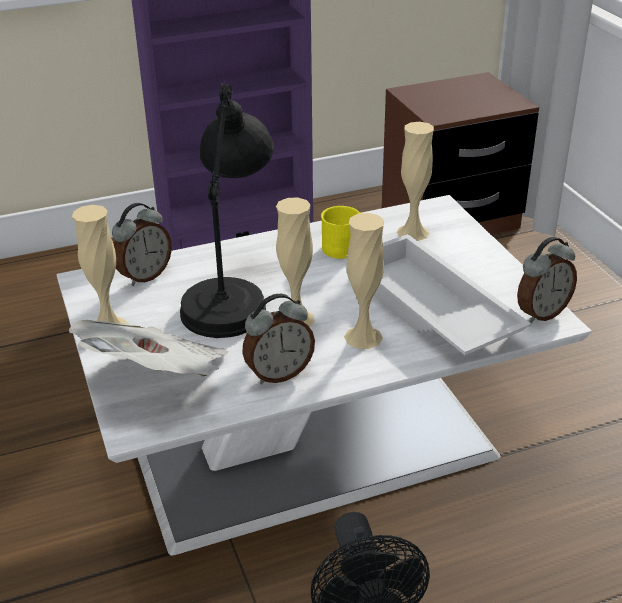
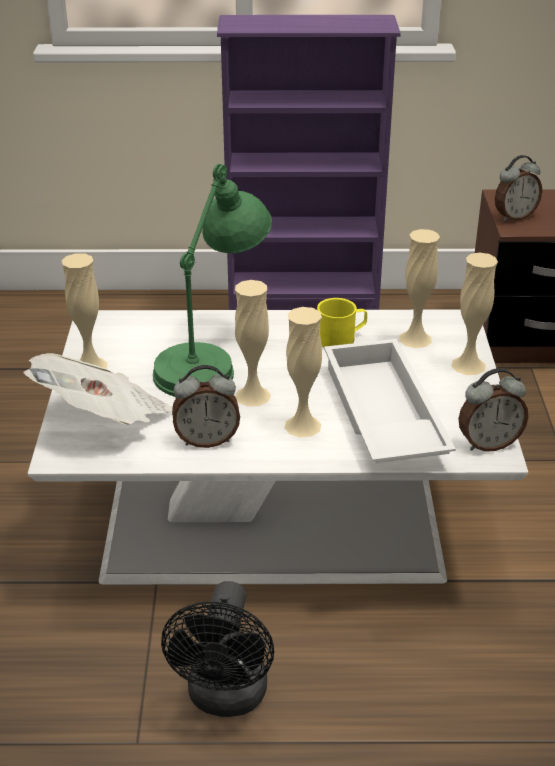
camera: 20 degrees right, 0 degrees up
alarm clock [112,203,172,286] -> alarm clock moved to [495,155,542,222]
black table lamp [180,84,274,338] -> green table lamp [153,164,272,397]
none -> beige vase [451,253,498,375]

